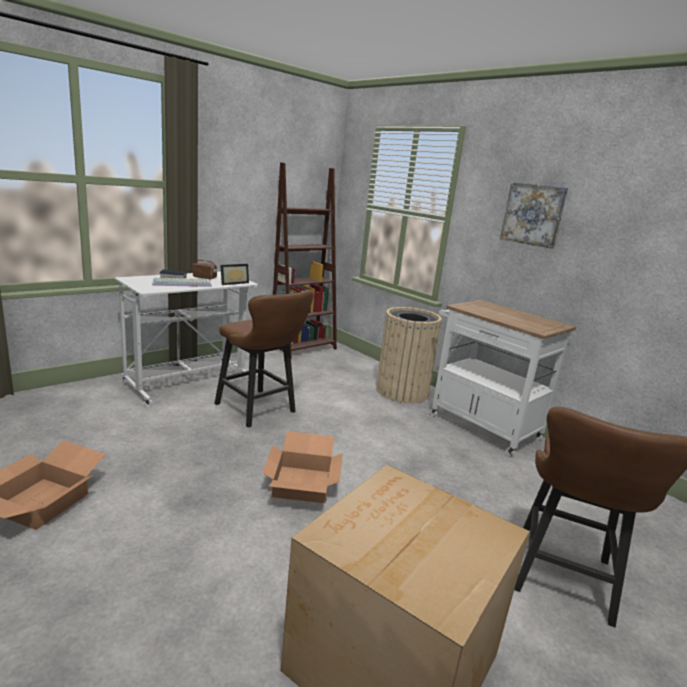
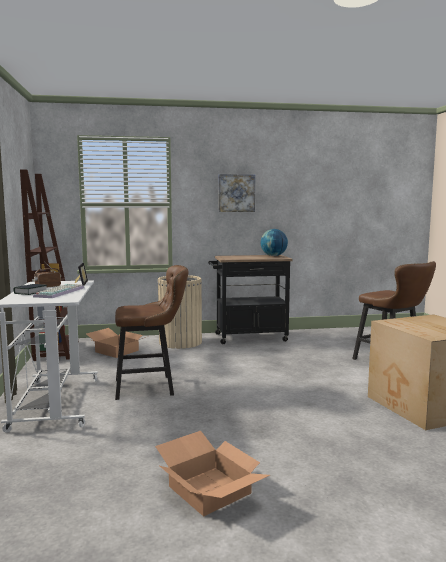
camera: 55 degrees left, 10 degrees down
cardboard box [262,431,343,503] -> cardboard box moved to [87,328,146,358]
white cart [430,300,576,456] -> black cart [208,255,293,344]
none -> globe [261,229,288,256]

